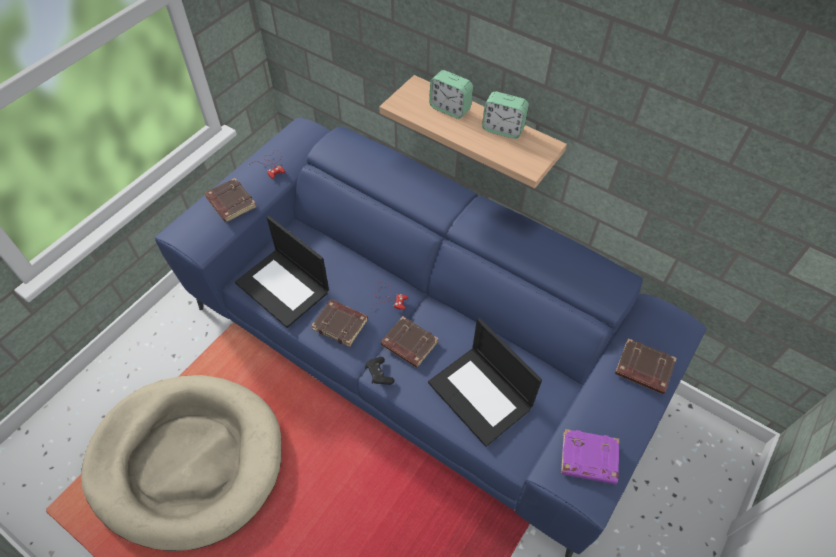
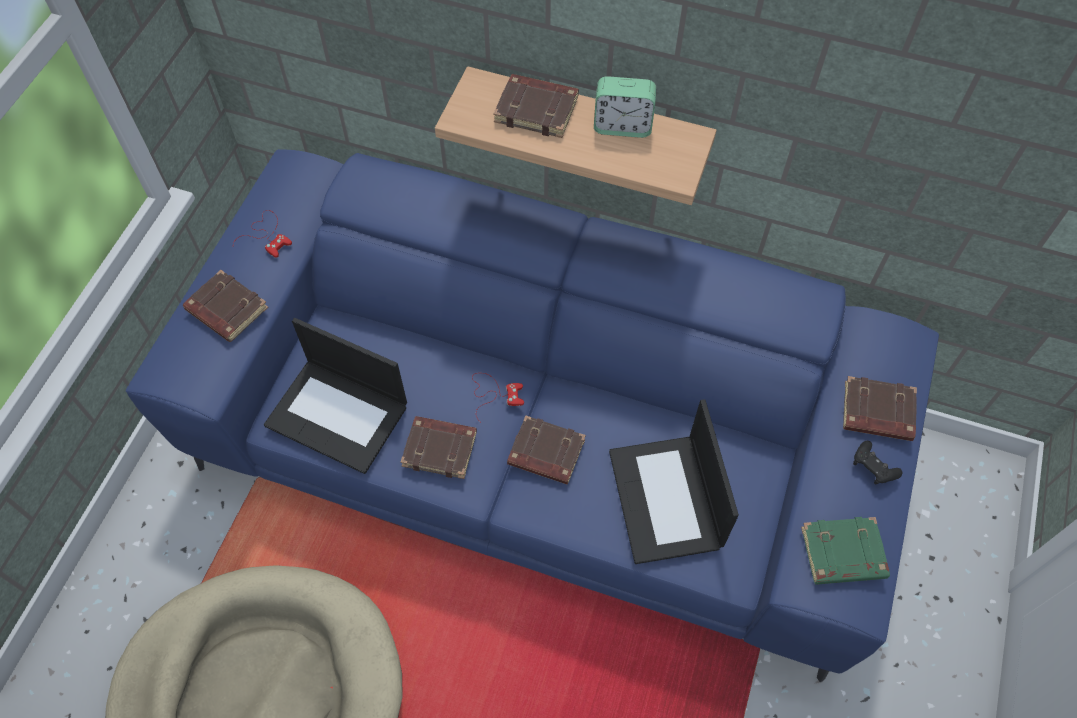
camera: 15 degrees left, 5 degrees up
black game controller [365,357,395,385] -> black game controller moved to [853,441,902,484]
laptop [428,318,542,447] -> laptop turned 45 degrees clockwise [609,399,739,564]
alarm clock [429,70,473,119] -> brown book [493,74,579,138]
purple book [561,429,619,484] -> green book [801,517,890,585]

